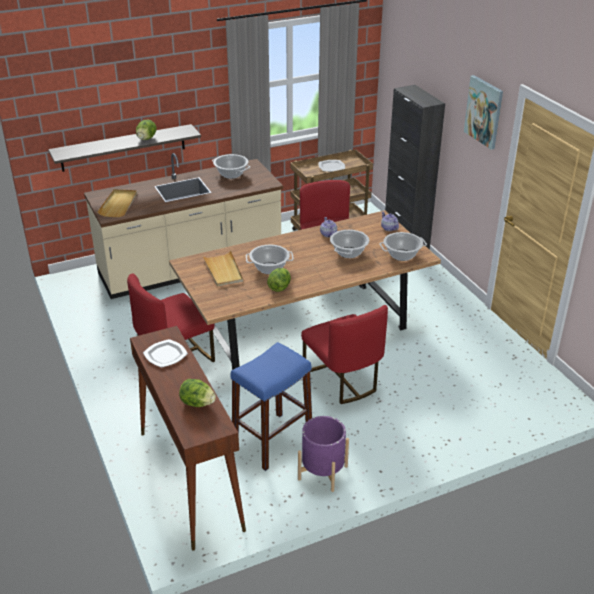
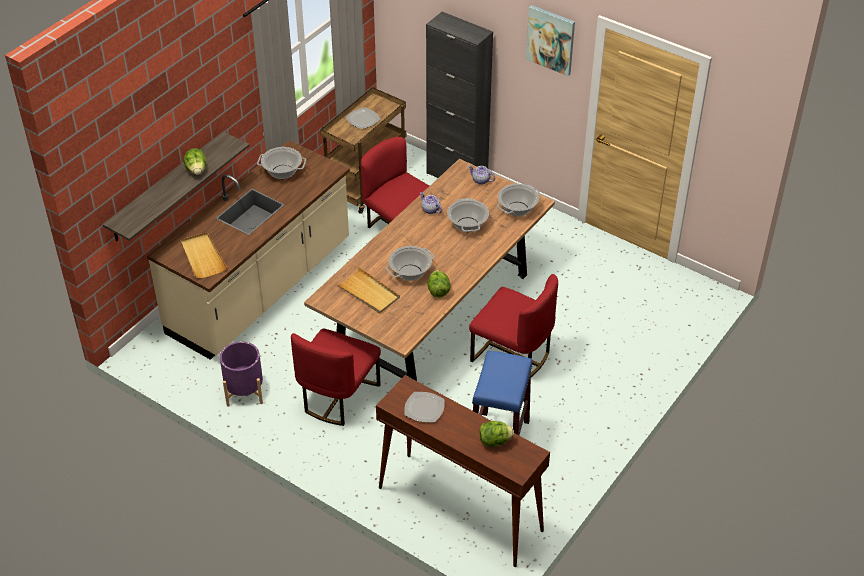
camera: 30 degrees left, 10 degrees up
purple planter [298,416,349,492] -> purple planter moved to [220,341,263,407]

